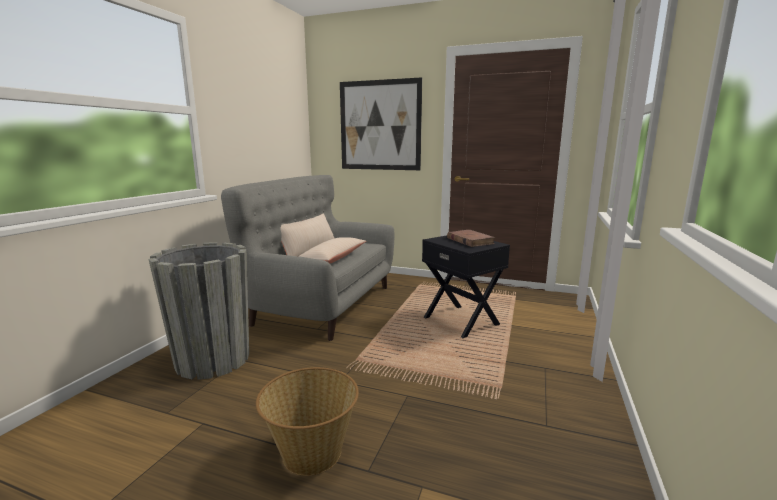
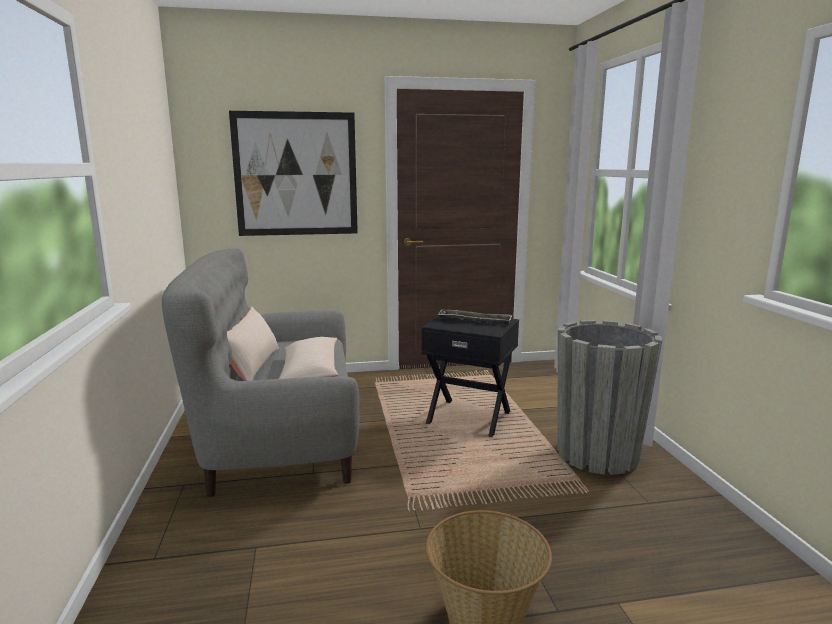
camera: 30 degrees left, 0 degrees up
grey planter [148,242,249,380] -> grey planter moved to [558,320,662,475]
brown book [447,230,495,247] -> tray [438,309,512,325]

